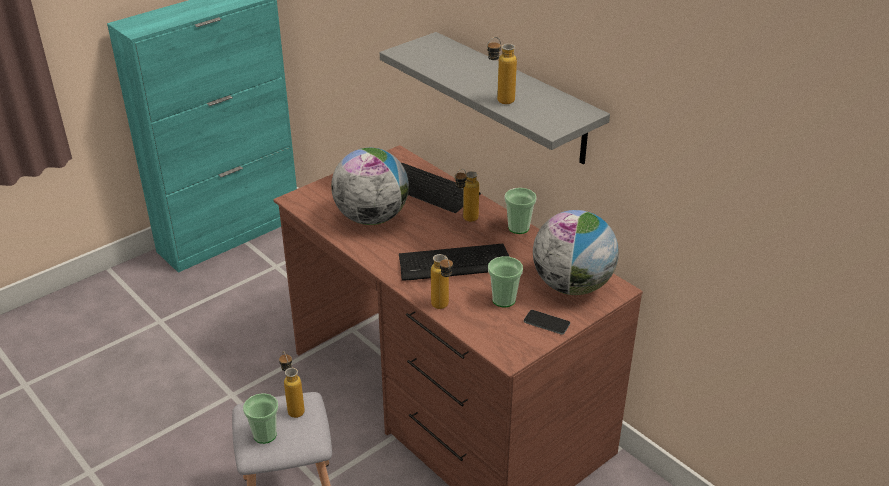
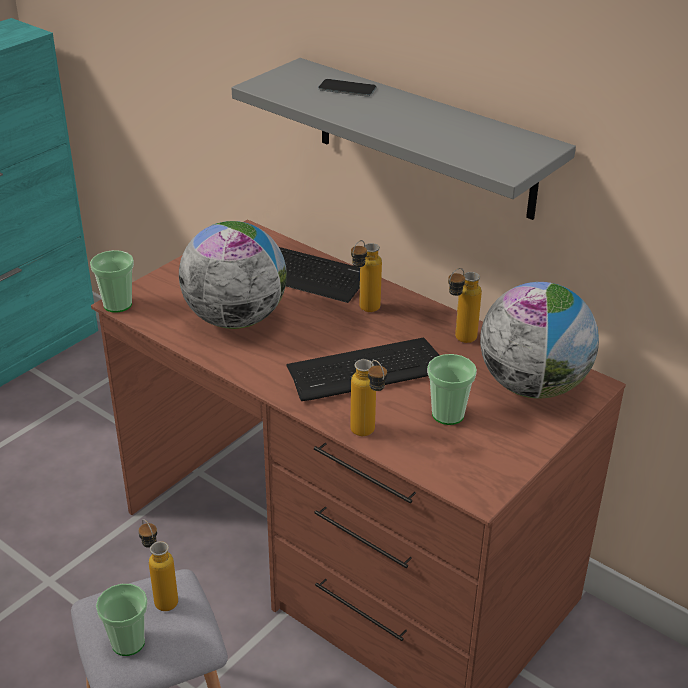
camera: 10 degrees left, 0 degrees up
bottle [487,37,517,104] -> bottle moved to [448,268,482,343]
cup [505,188,537,234] -> cup moved to [90,250,134,313]
phone [524,310,570,334] -> phone moved to [318,79,376,97]

